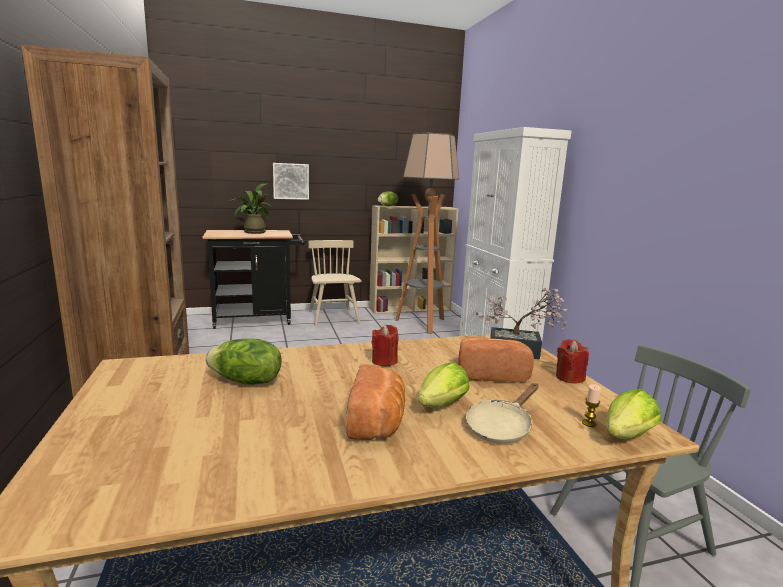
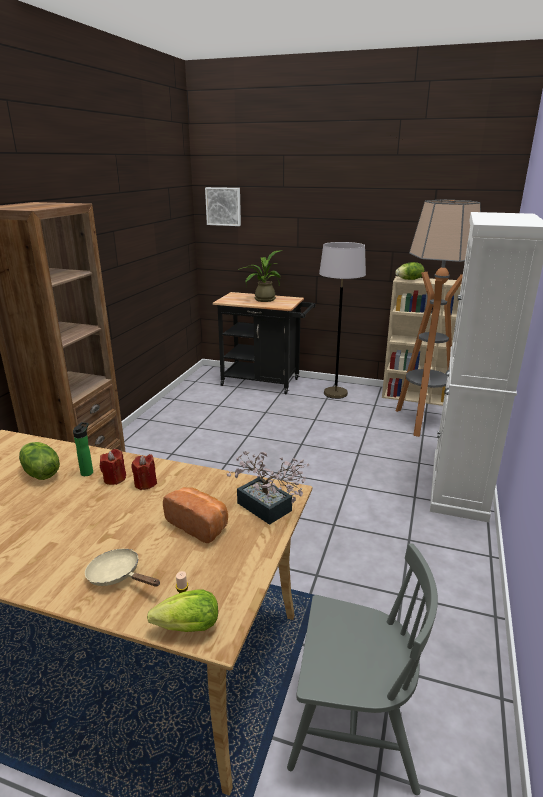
camera: 35 degrees right, 10 degrees up
picture [273,163,309,200] -> picture moved to [205,187,241,226]
beige chair [308,240,361,326] -> grey floor lamp [319,242,366,399]
bread [346,364,405,440] -> none
lettuce [418,362,470,408] -> none
beige frying pan [466,383,539,444] -> beige frying pan turned 45 degrees clockwise [85,549,160,587]
red candle [556,339,589,383] -> red candle moved to [100,449,126,485]
none -> bottle [73,422,93,476]

